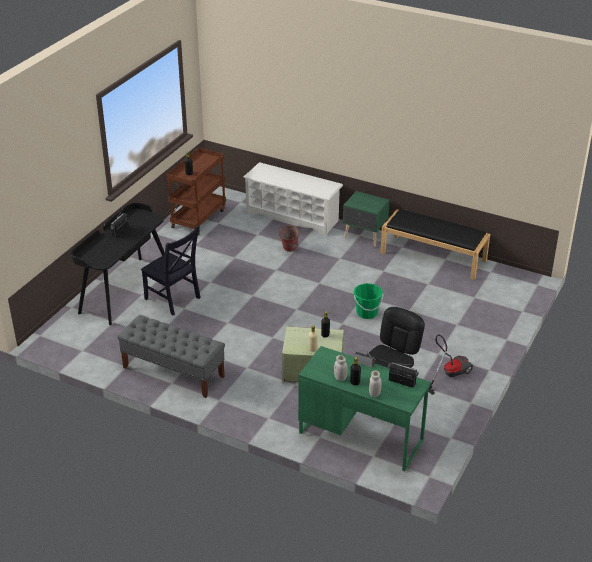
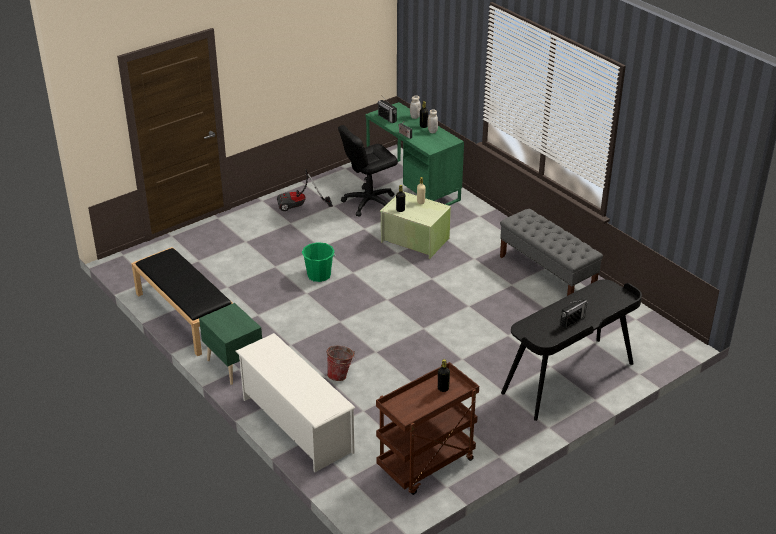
camera: 155 degrees left, 0 degrees up
black chair [141,225,201,316] -> none

